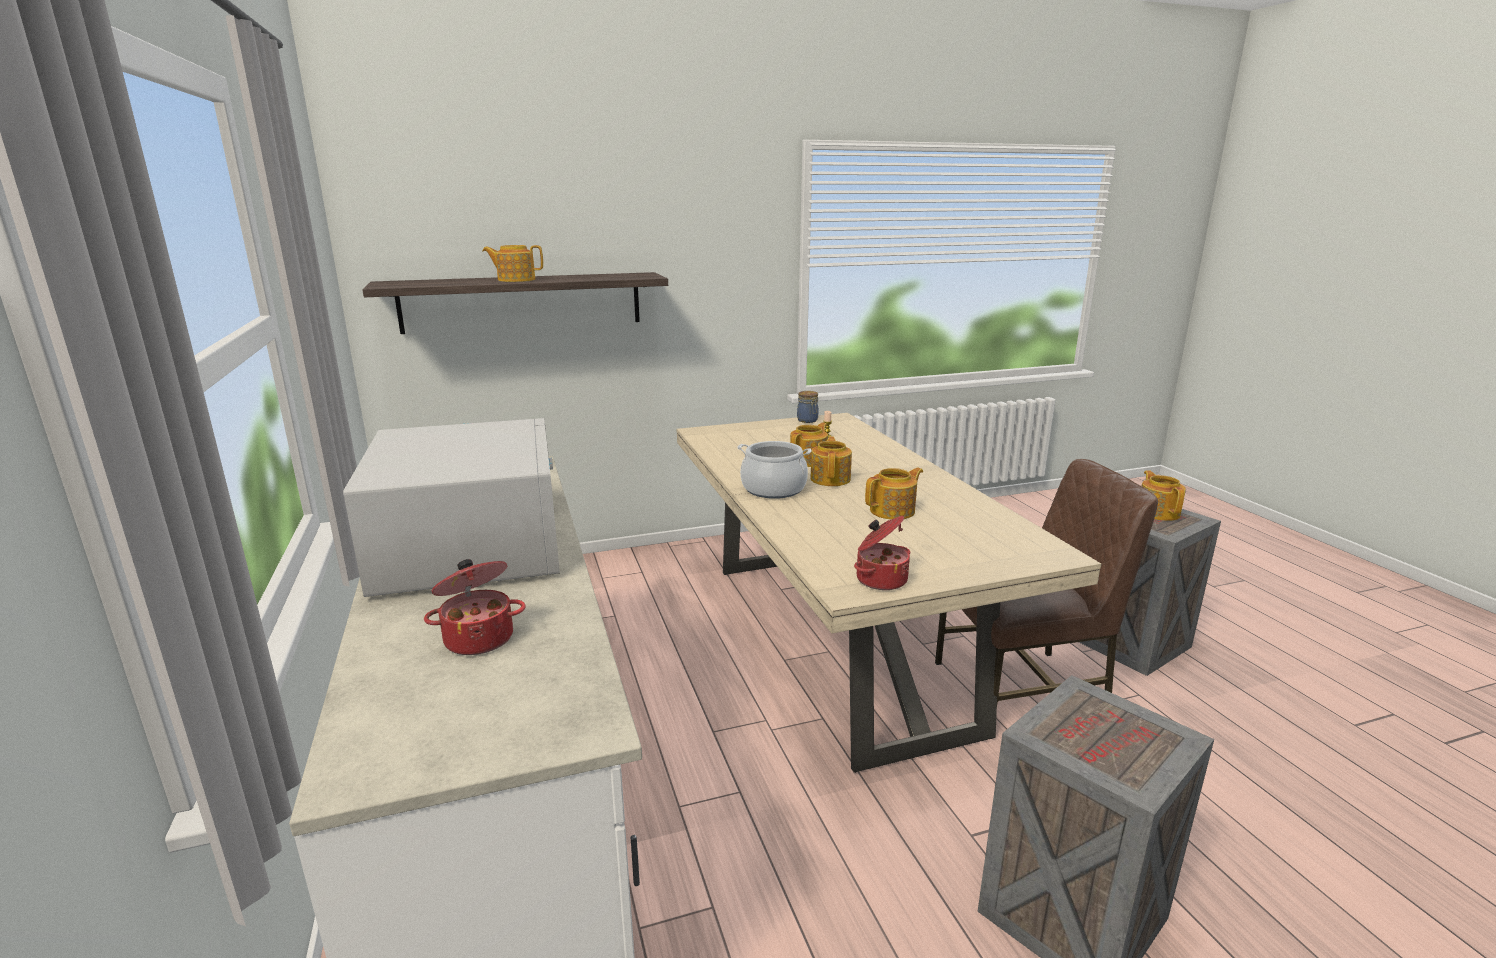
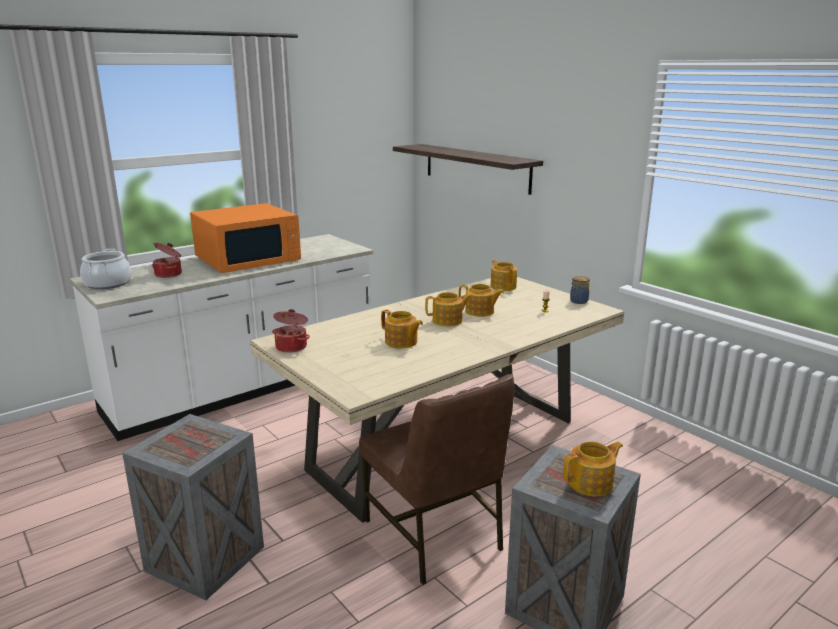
camera: 70 degrees right, 0 degrees up
white microwave [343,418,560,597] -> orange microwave [190,203,301,273]
teapot [482,245,543,282] -> teapot moved to [490,260,517,291]
cooking pot [738,441,812,499] -> cooking pot moved to [80,249,131,289]

